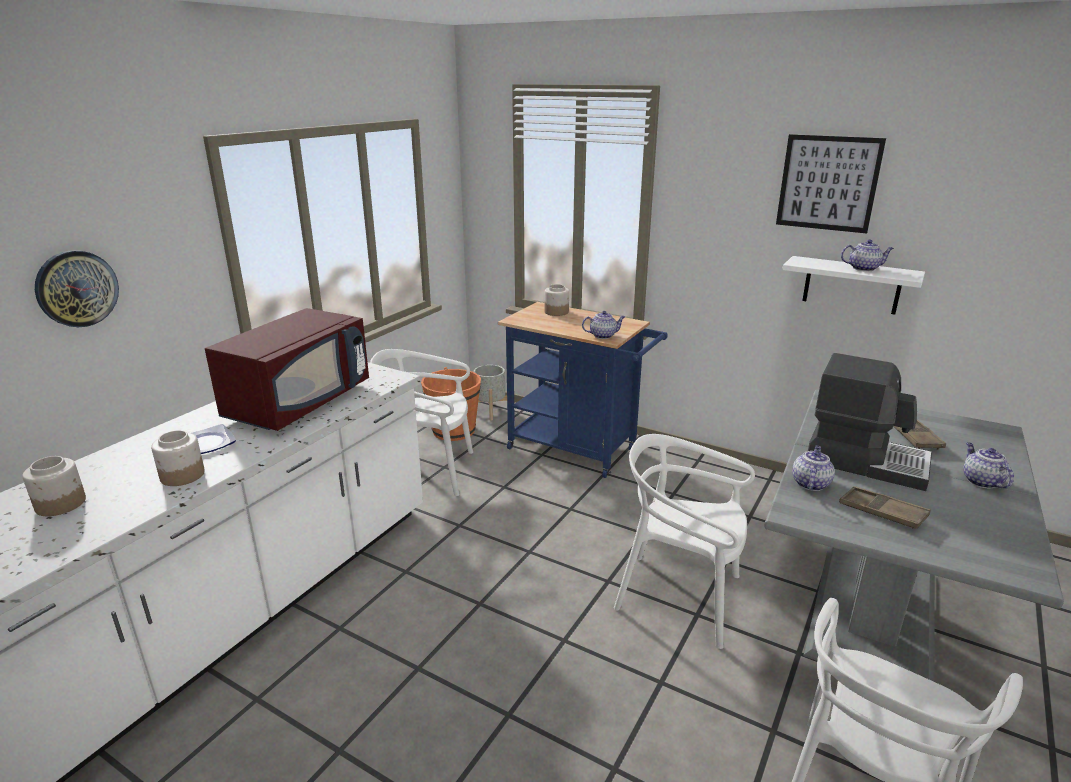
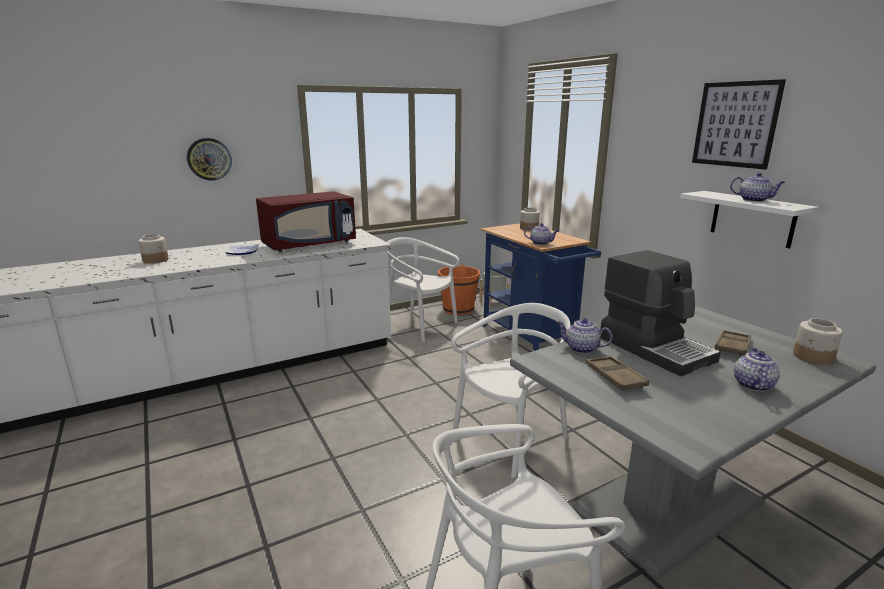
camera: 30 degrees right, 5 degrees down
jar [151,430,205,486] -> jar moved to [793,318,843,365]
white chair [614,434,755,649] -> white chair turned 90 degrees clockwise [451,303,571,478]
teapot [792,445,835,491] -> teapot turned 120 degrees counterclockwise [557,318,613,354]

